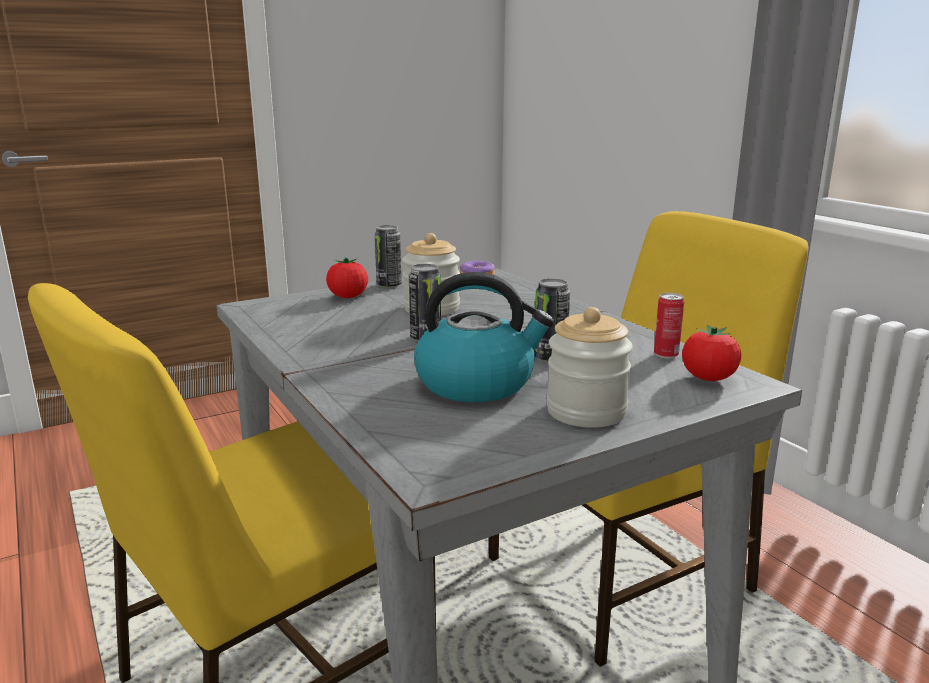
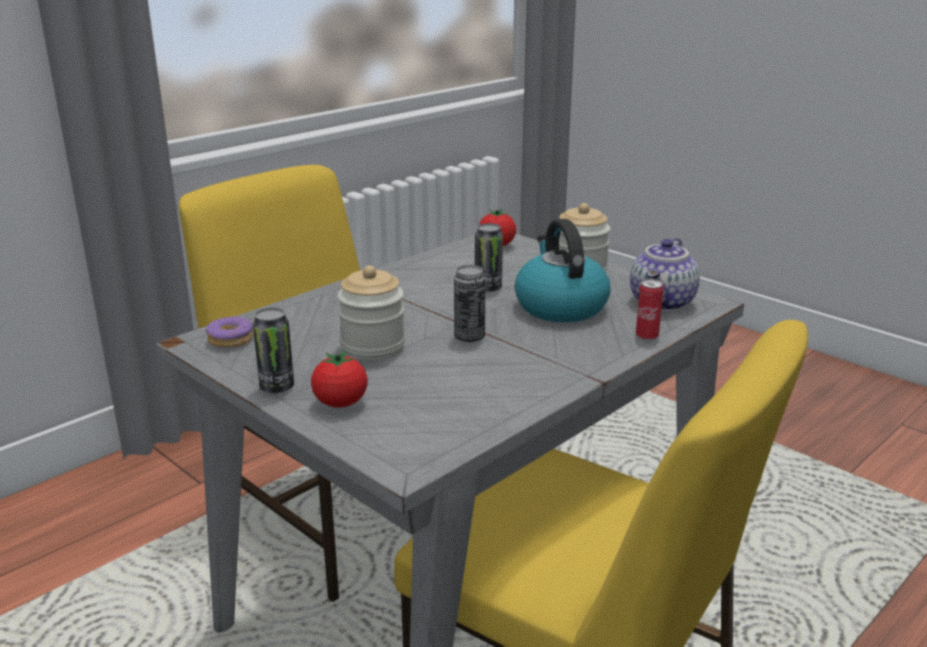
camera: 105 degrees left, 5 degrees up
can [654,293,684,359] -> can moved to [636,279,664,341]
none -> teapot [630,238,700,311]

